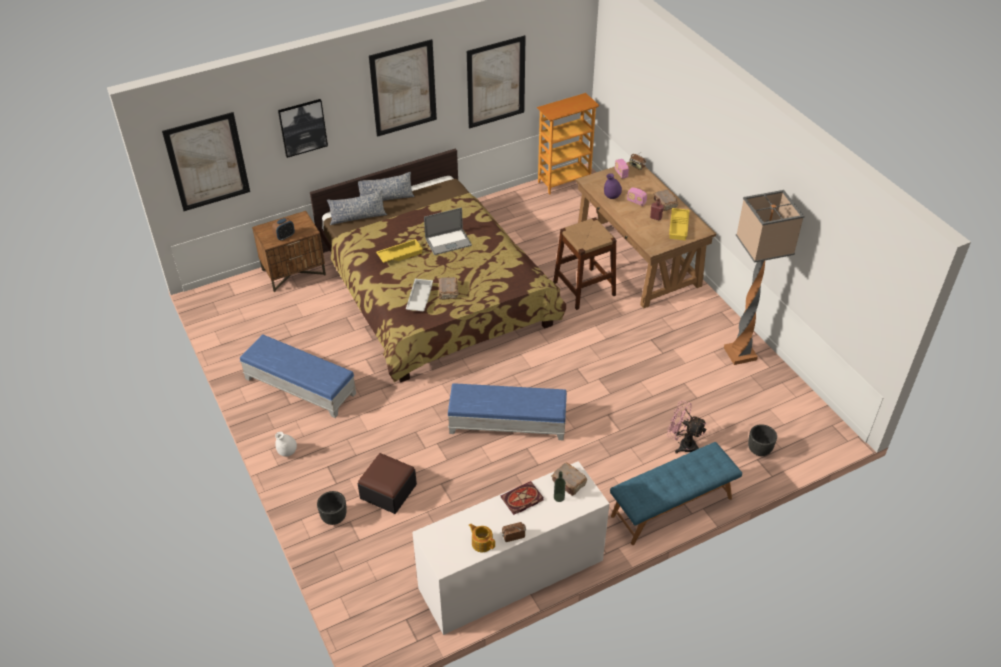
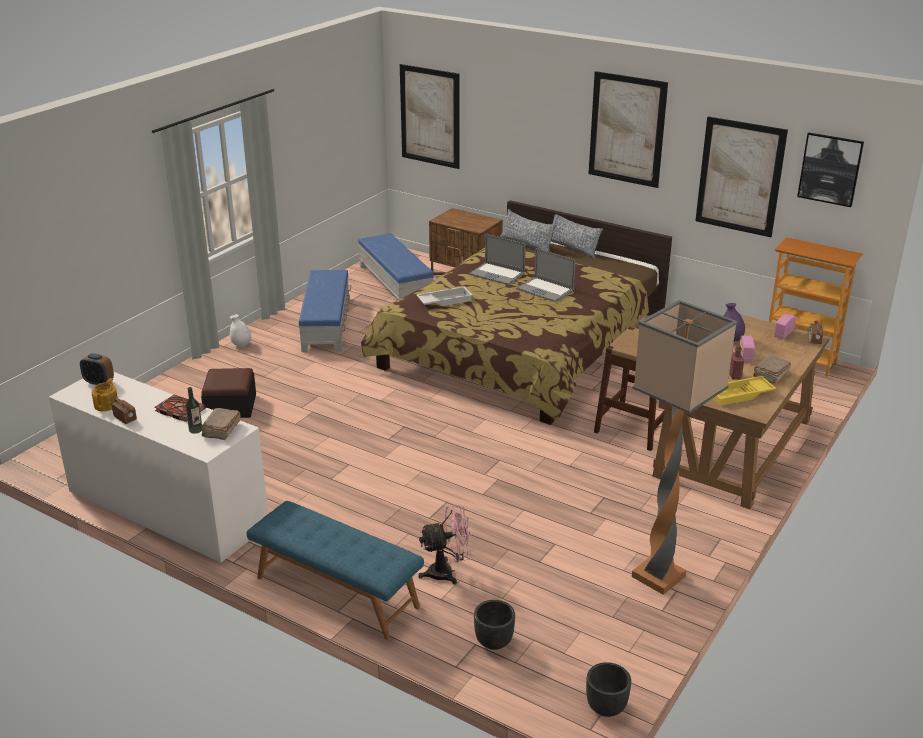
camera: 60 degrees right, 15 degrees down
alarm clock [272,217,295,241] -> alarm clock moved to [80,354,114,385]
picture [278,99,328,158] -> picture moved to [797,133,864,207]
black planter [317,491,347,525] -> black planter moved to [586,662,631,717]
yellow tray [376,239,423,263] -> laptop [469,234,526,285]
brown book [438,277,458,300] -> none
blue ottoman [448,383,567,441] -> blue ottoman moved to [358,233,434,300]
pink fan [667,401,707,454] -> pink fan turned 75 degrees clockwise [418,505,473,584]

